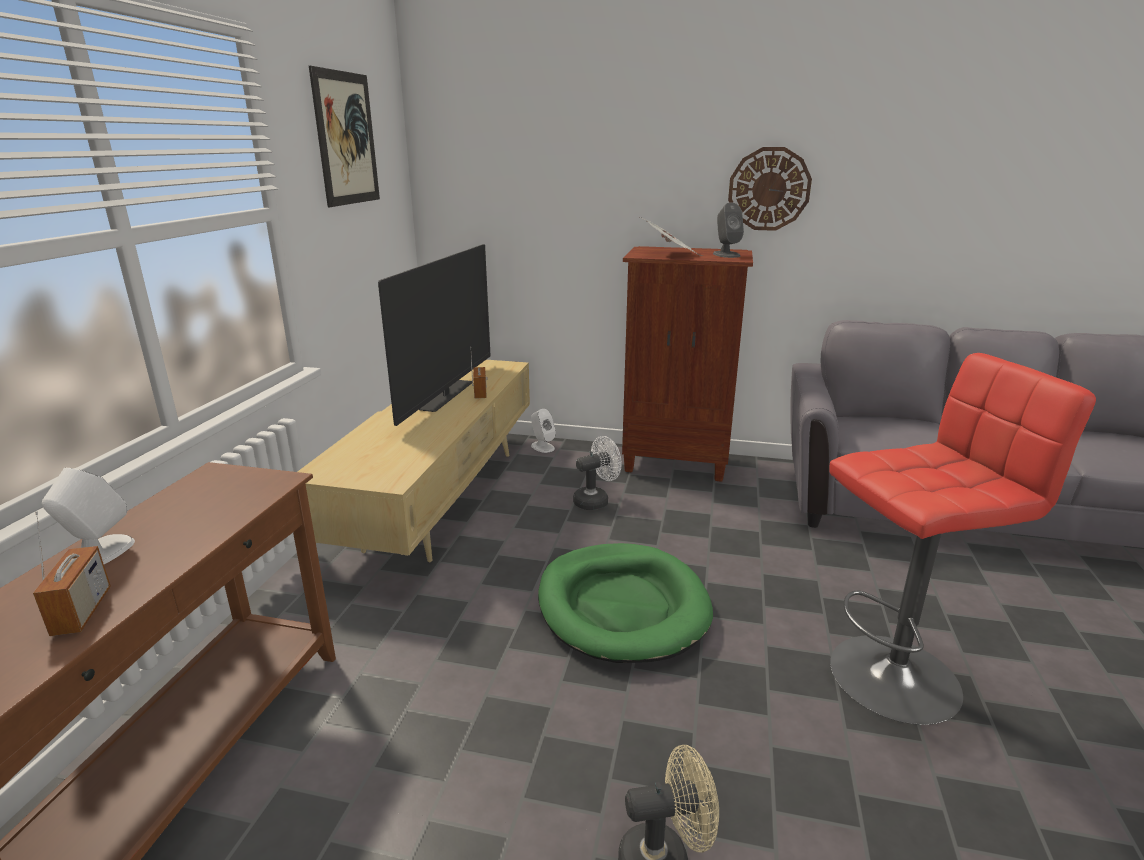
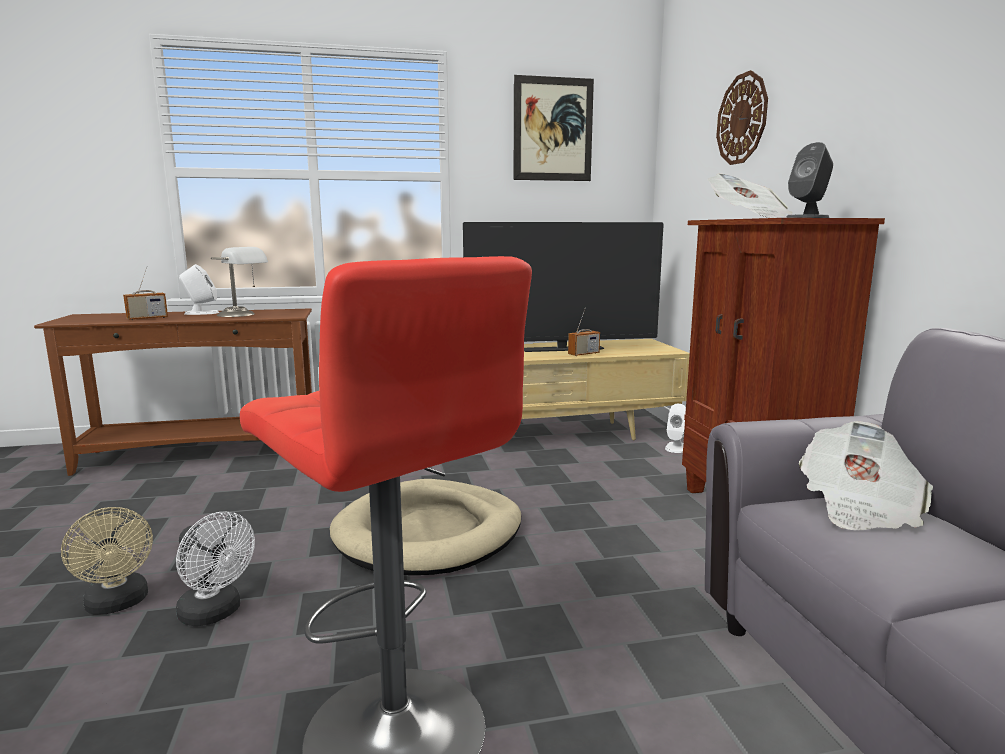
camera: 65 degrees right, 10 degrees down
green dog bed [538,543,713,663] -> beige dog bed [330,479,521,575]
white fan [573,436,622,510] -> white fan moved to [176,511,255,626]
wall clock [728,147,812,231] -> wall clock moved to [716,70,768,165]
none -> white table lamp [211,247,268,317]
none -> newspaper [799,421,933,530]

